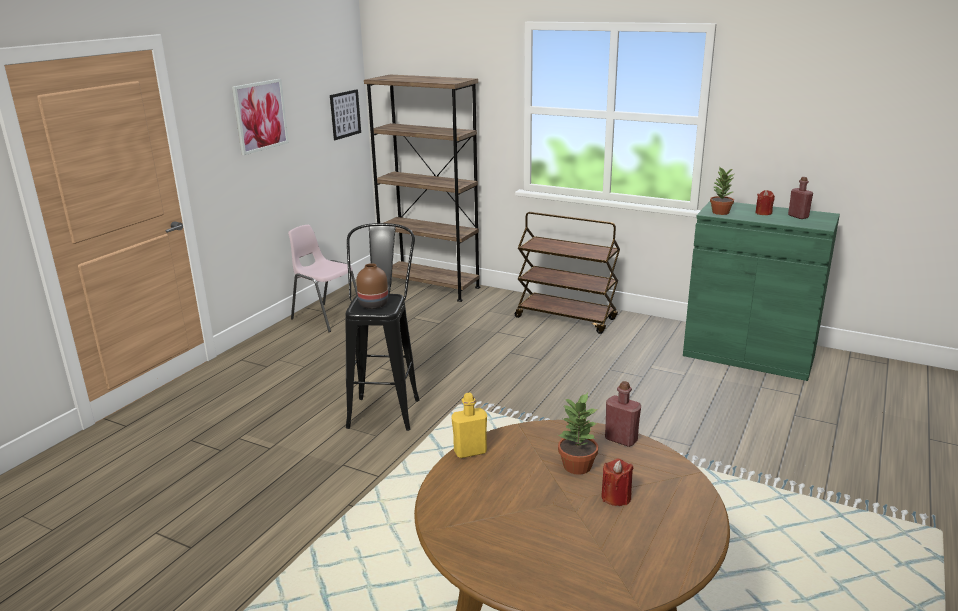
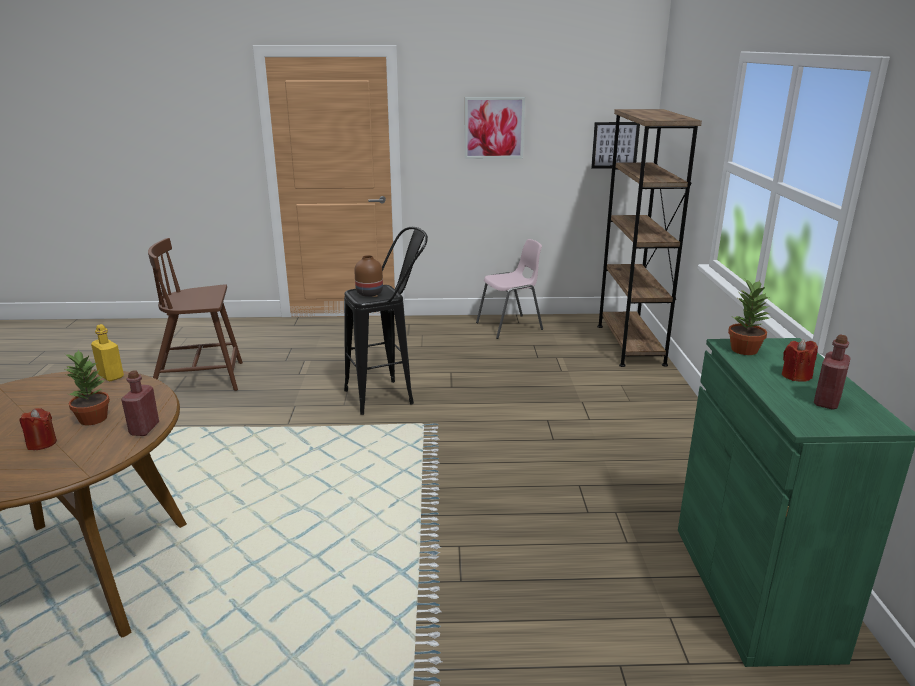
camera: 60 degrees right, 0 degrees up
pink chair [288,225,358,332] -> pink chair turned 60 degrees clockwise [476,239,543,339]
brown cart [515,212,620,334] -> none
none -> brown chair [148,238,243,391]

